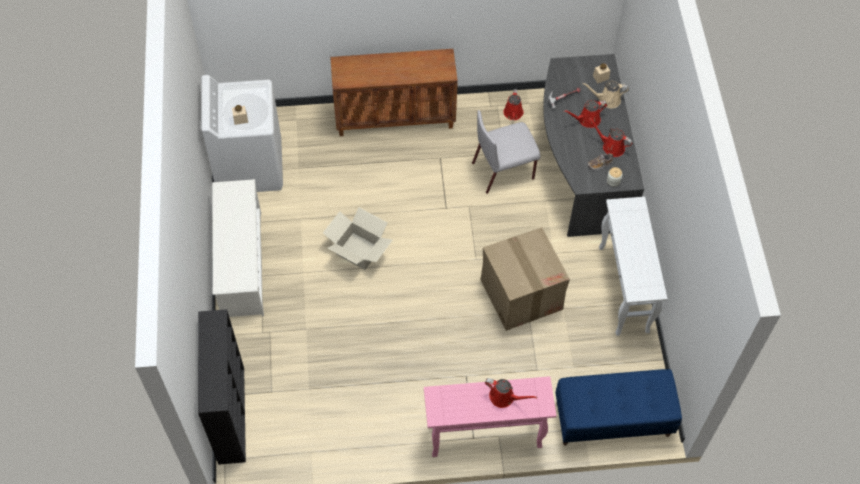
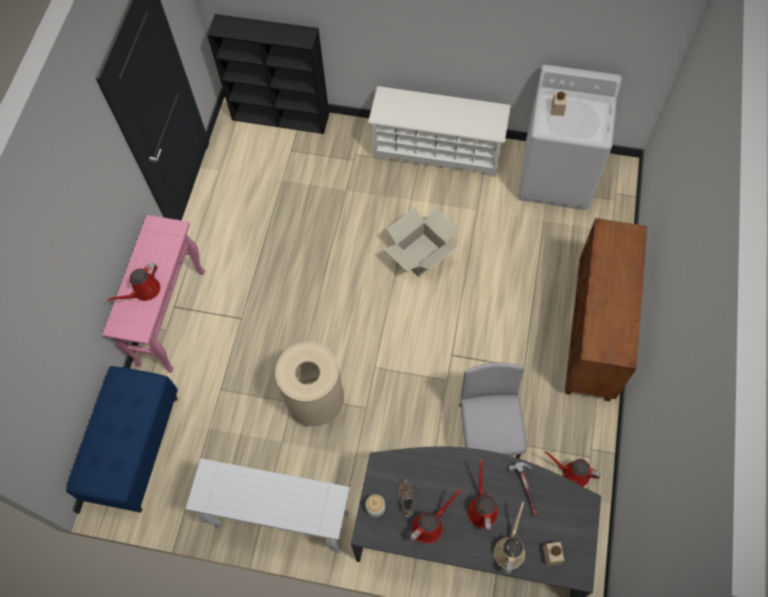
camera: 110 degrees right, 5 degrees up
cardboard box [480,227,570,331] -> beige trash can [275,342,344,426]

